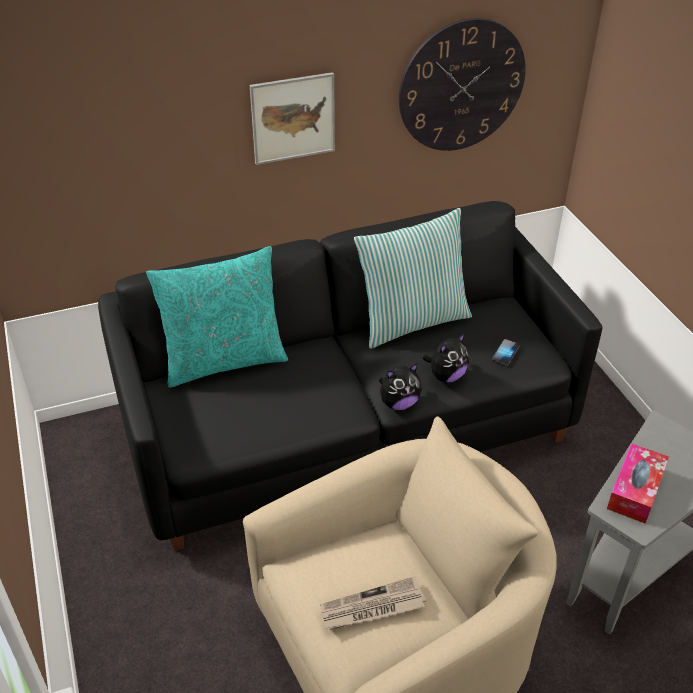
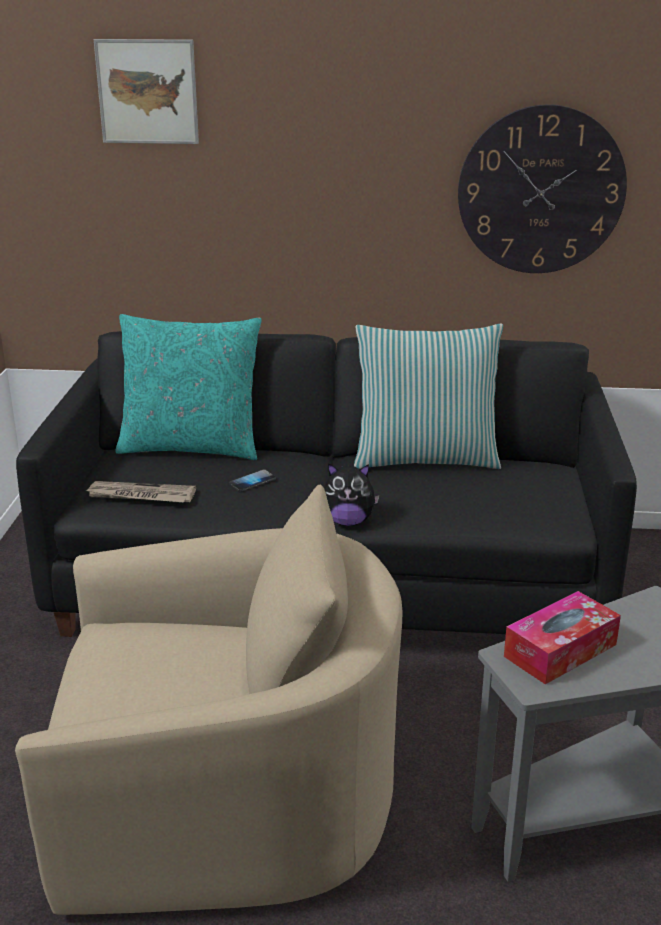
camera: 25 degrees right, 15 degrees down
picture [250,72,335,165] -> picture moved to [94,39,199,144]
newspaper [320,576,426,630] -> newspaper moved to [86,481,196,502]
plush toy [423,333,469,383] -> none
phone [492,339,520,366] -> phone moved to [229,469,276,492]

